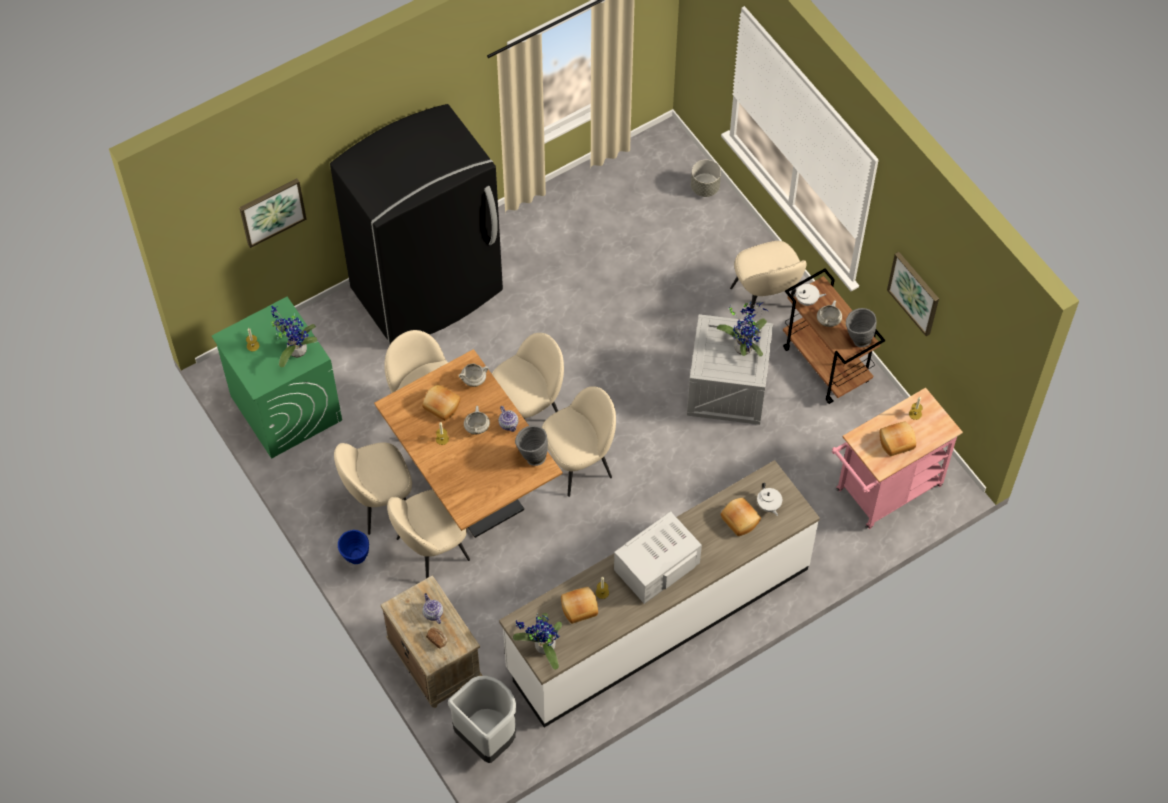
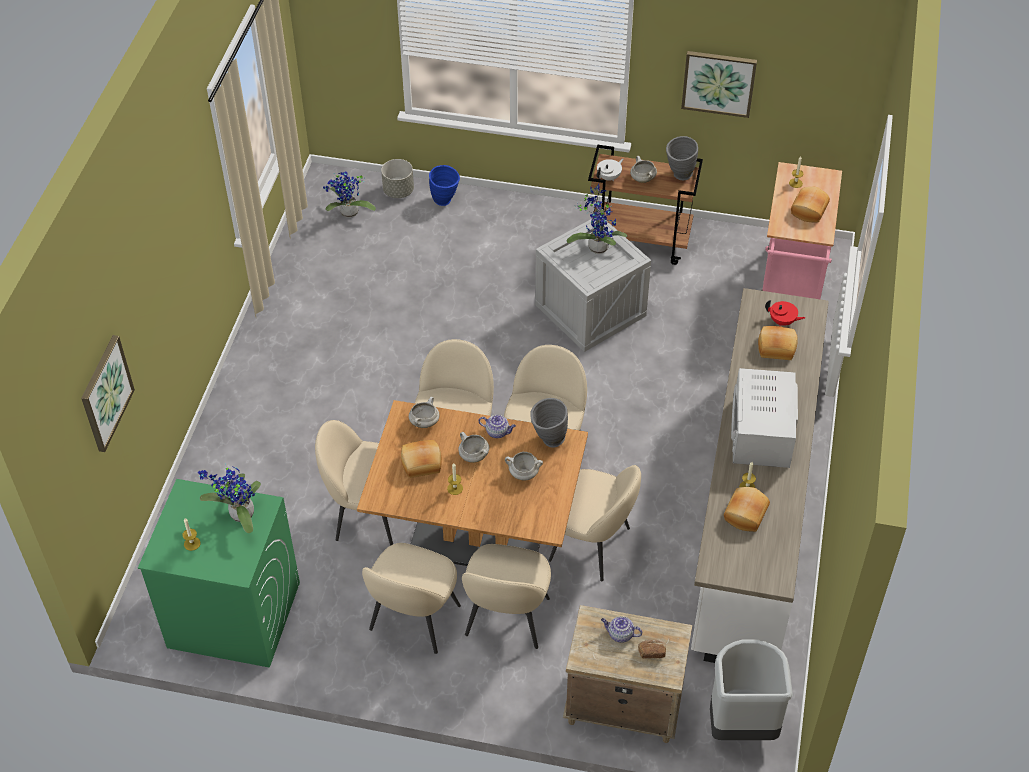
camera: 45 degrees left, 10 degrees down
black fridge [330,104,503,344] -> none
blue vase [338,530,369,564] -> blue vase moved to [429,165,460,206]
potted plant [513,613,562,670] -> potted plant moved to [323,172,376,218]
beige chair [730,241,806,319] -> beige chair moved to [549,465,641,582]
white teapot [757,483,782,516] -> red teapot [765,300,805,326]
none -> white cooking pot [505,452,543,481]

